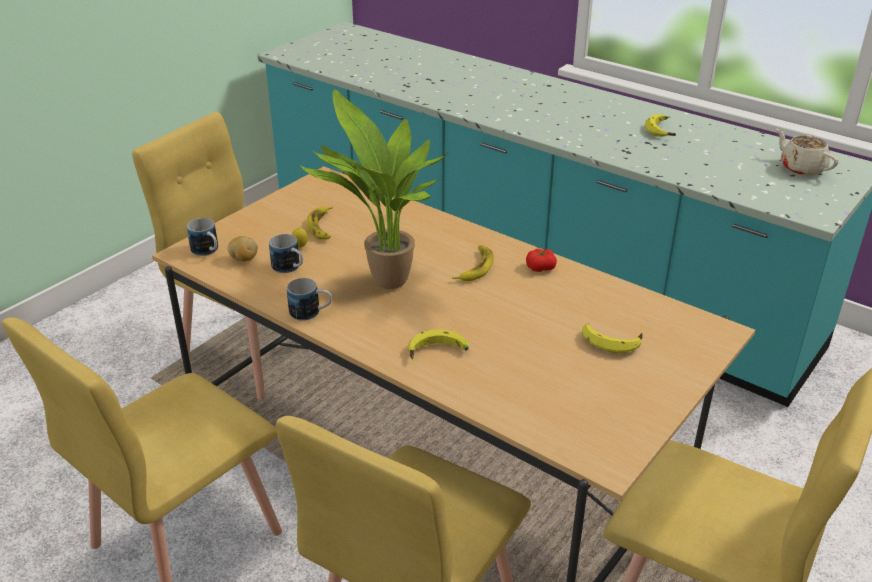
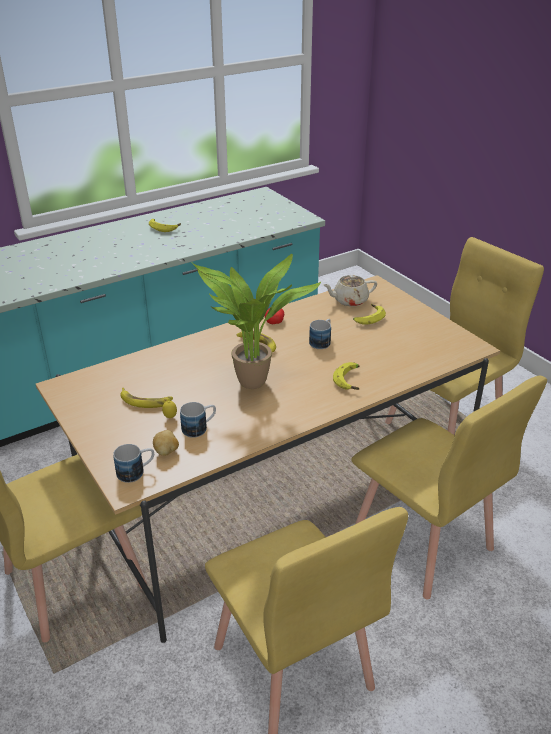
camera: 70 degrees left, 0 degrees up
mug [287,278,332,321] -> mug moved to [309,319,331,349]
beige teapot [776,129,839,176] -> beige teapot moved to [323,275,377,307]

